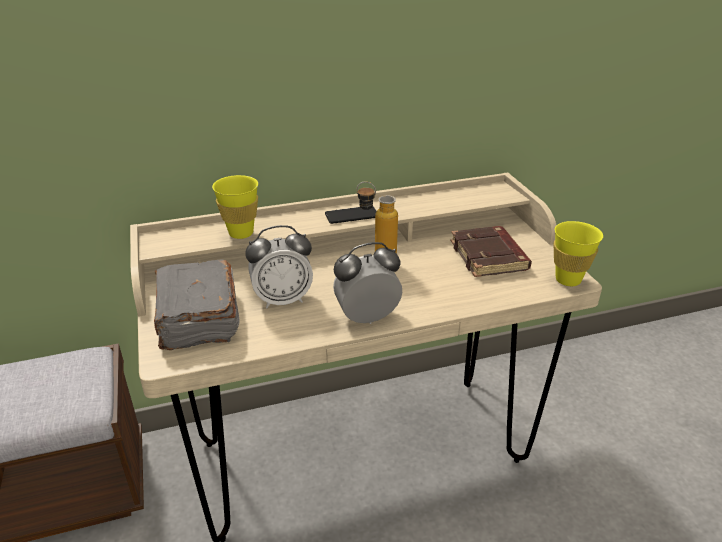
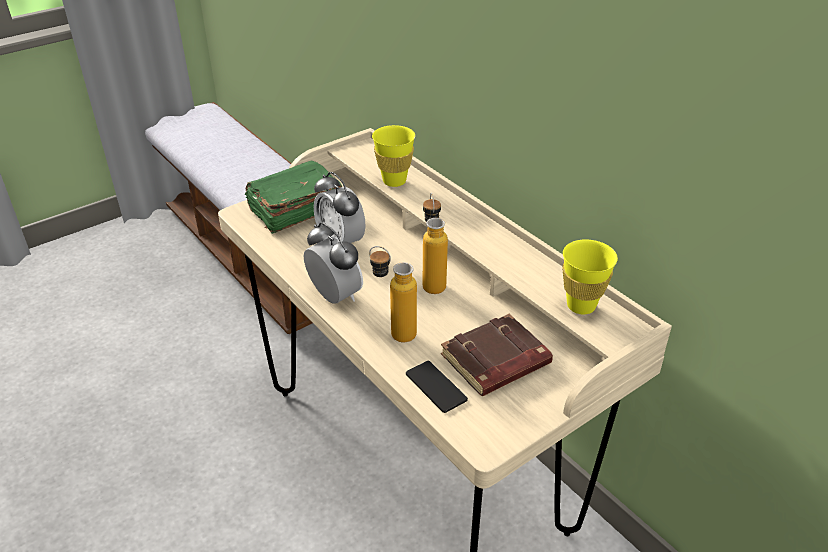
camera: 70 degrees right, 5 degrees up
grey book [154,259,240,350] -> green book [244,161,342,234]
phone [325,206,376,224] -> phone moved to [406,361,468,413]
yellow cup [553,221,603,286] -> yellow cup moved to [562,240,618,314]
none -> bottle [369,246,417,342]

